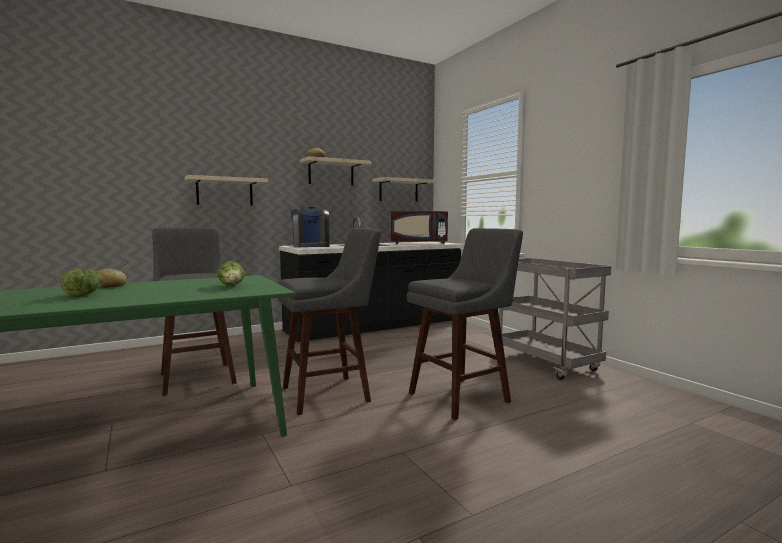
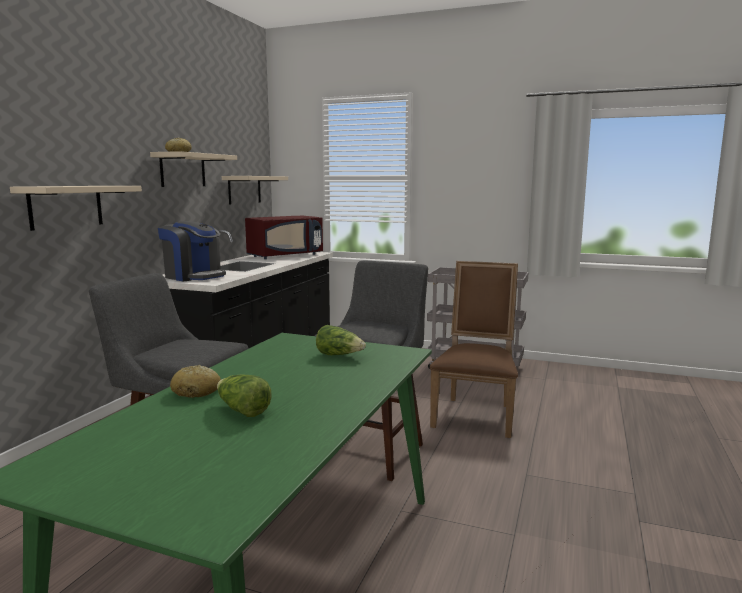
camera: 40 degrees left, 5 degrees up
grey stool [406,228,523,420] -> brown chair [430,261,518,438]

